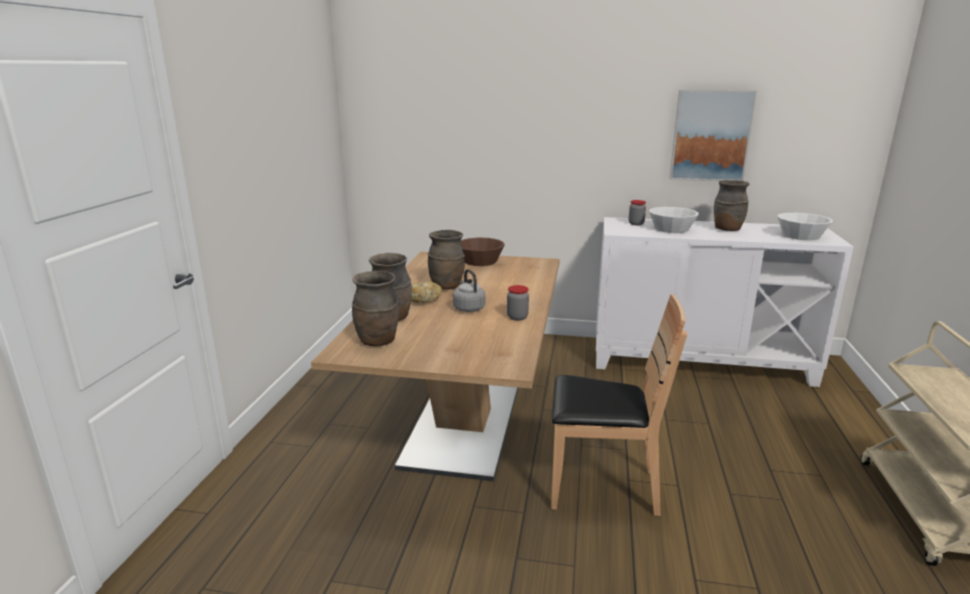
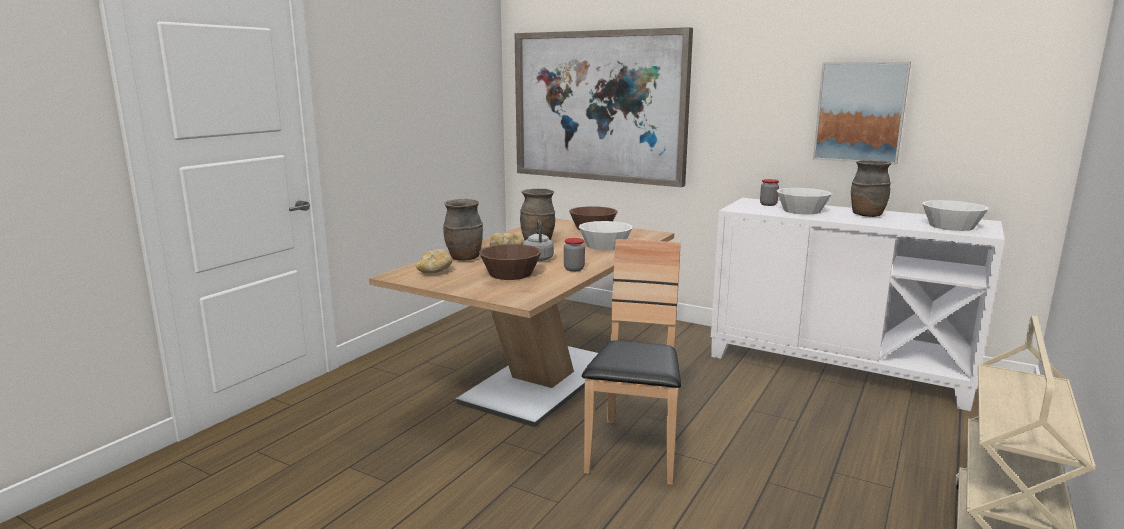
camera: 20 degrees right, 5 degrees down
brown vase [352,271,399,346] -> bread [416,249,452,273]
brown chair [551,294,687,516] -> brown chair turned 105 degrees counterclockwise [582,239,681,485]
none -> brown bowl [479,244,542,280]
none -> picture [515,27,693,187]
none -> white bowl [579,221,632,251]

